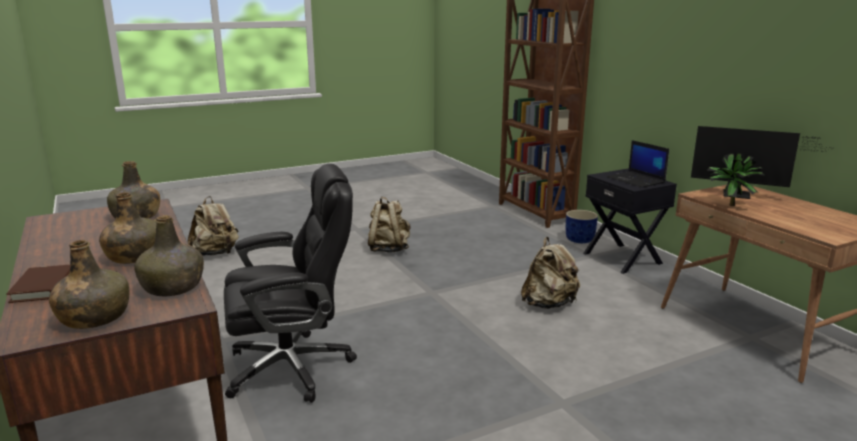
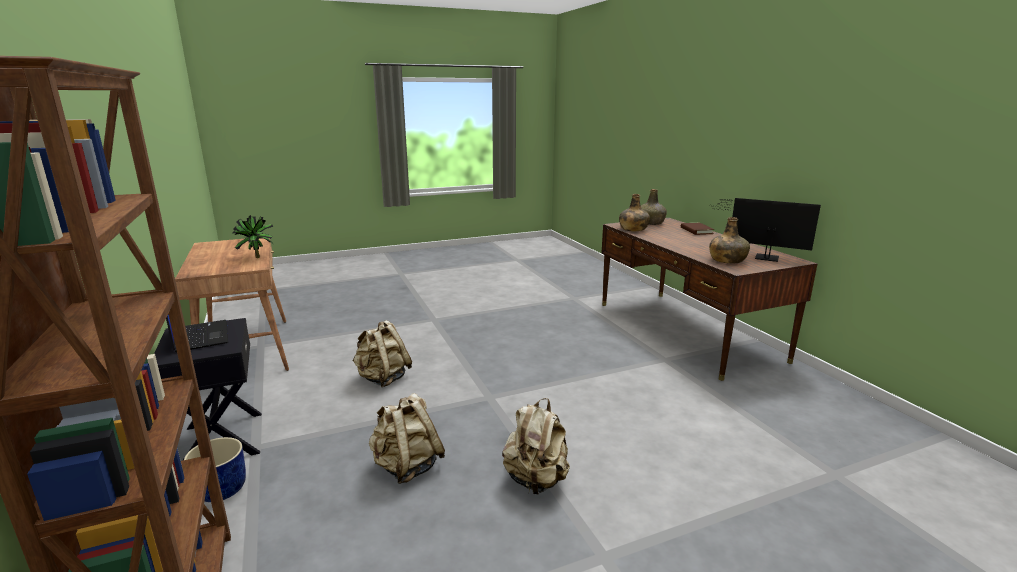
camera: 175 degrees left, 0 degrees up
green bottle [99,192,157,264] -> none
beige backpack [188,196,239,256] -> beige backpack moved to [369,393,445,484]
black office chair [224,164,357,403] -> none
monitor [691,126,834,199] -> monitor moved to [714,198,821,262]

